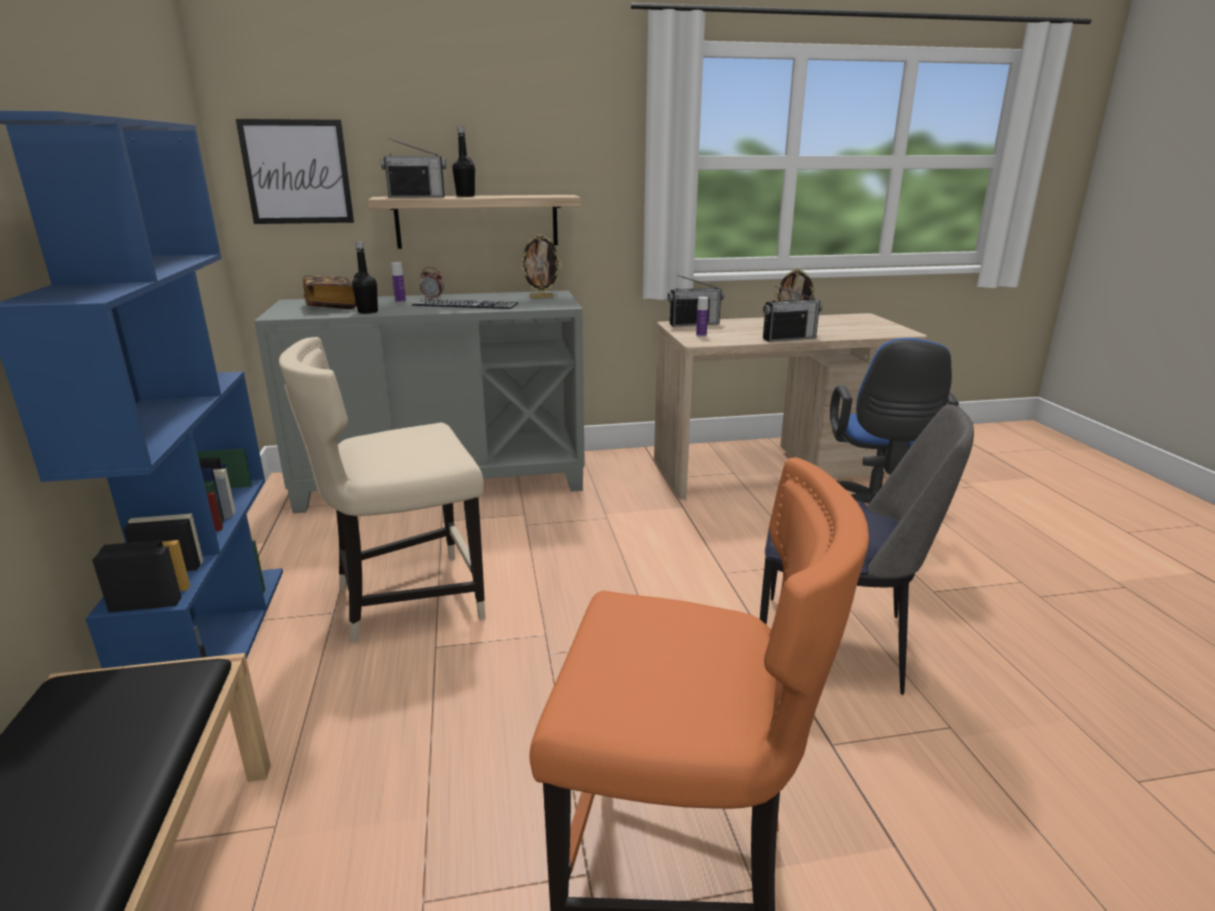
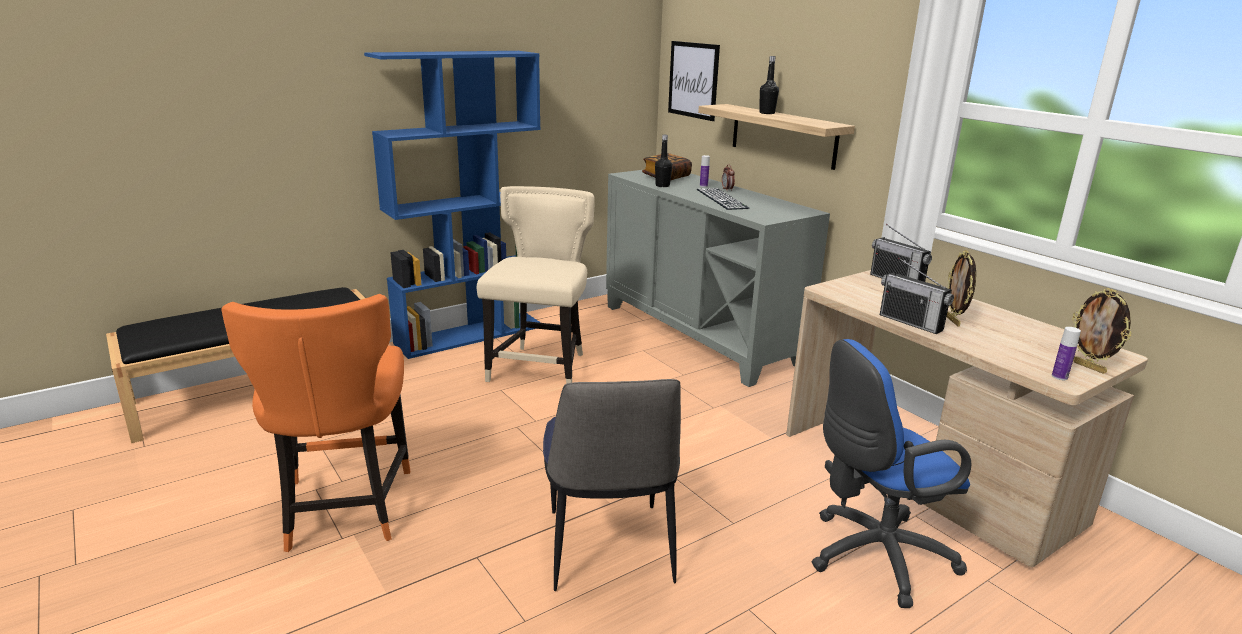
camera: 65 degrees right, 0 degrees up
beige chair [279,337,486,643] -> beige chair turned 60 degrees clockwise [477,186,595,384]
radio [381,138,446,198] -> none
picture frame [520,234,562,299] -> picture frame moved to [1072,288,1131,374]
bottle [696,297,708,337] -> bottle moved to [1052,327,1081,380]

